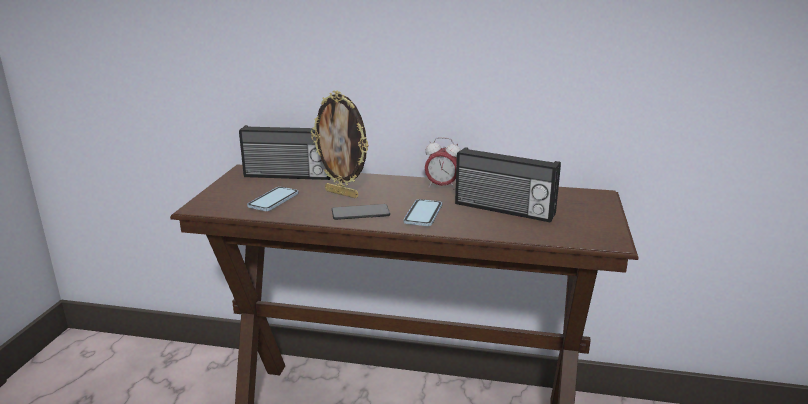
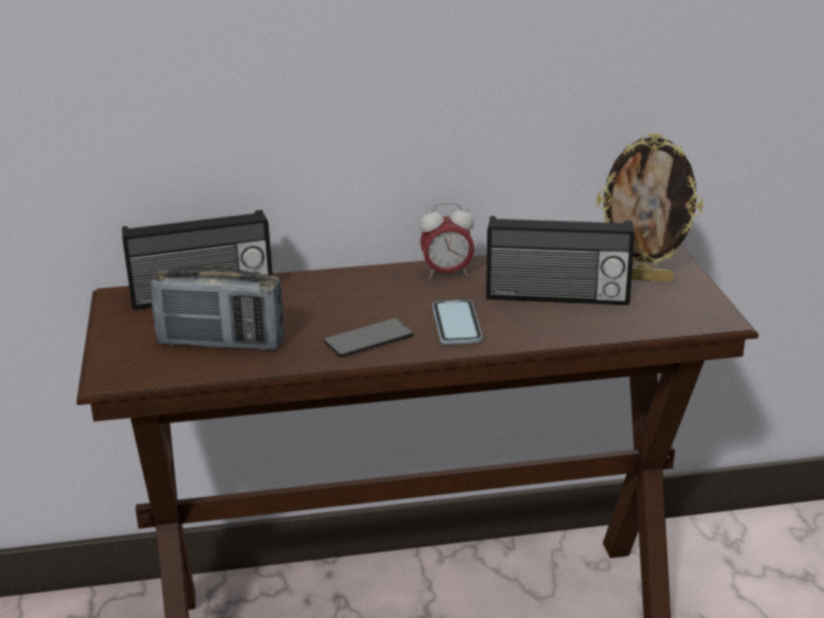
camera: 20 degrees left, 5 degrees up
phone [247,187,299,211] -> radio [150,267,284,350]
picture frame [311,91,369,198] -> picture frame moved to [597,133,703,282]

